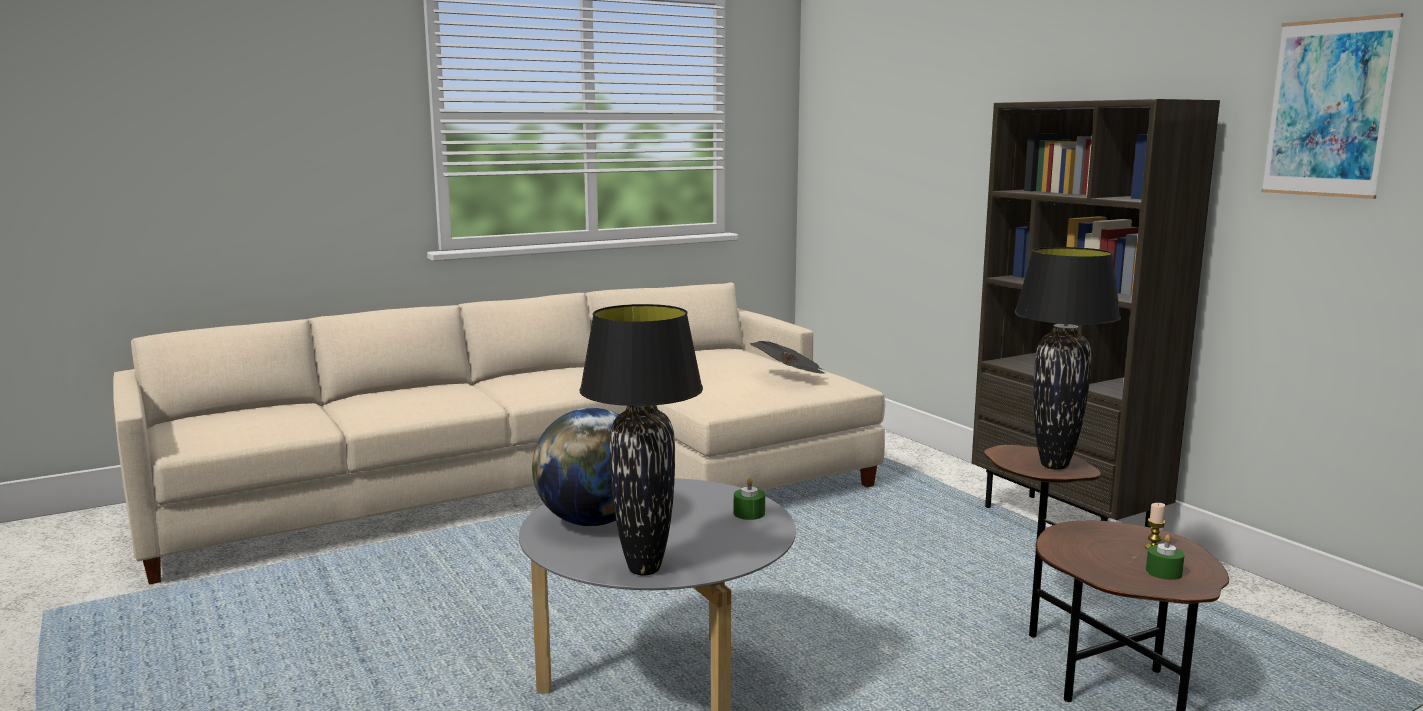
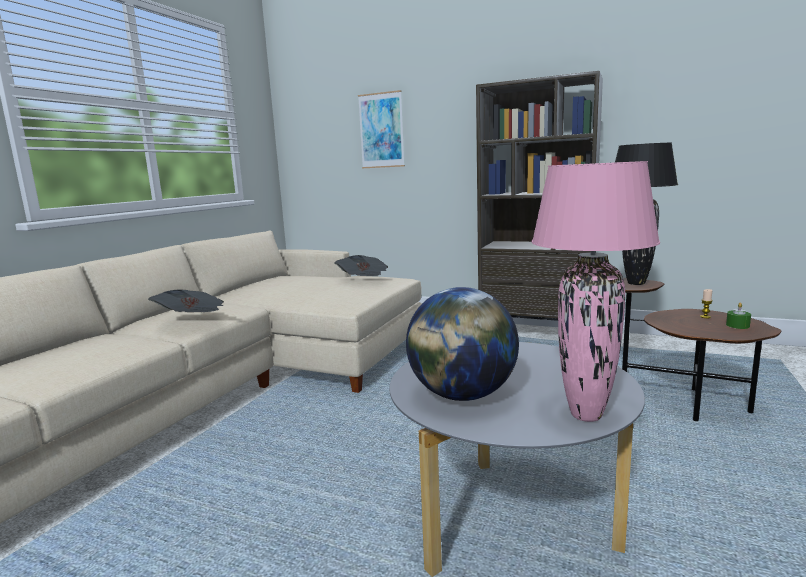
camera: 35 degrees left, 0 degrees up
black table lamp [579,304,703,575] -> pink table lamp [532,161,660,422]
green candle [734,478,765,520] -> none
picture [1261,13,1404,199] -> picture moved to [358,90,405,168]
none -> newspaper [148,290,224,312]

